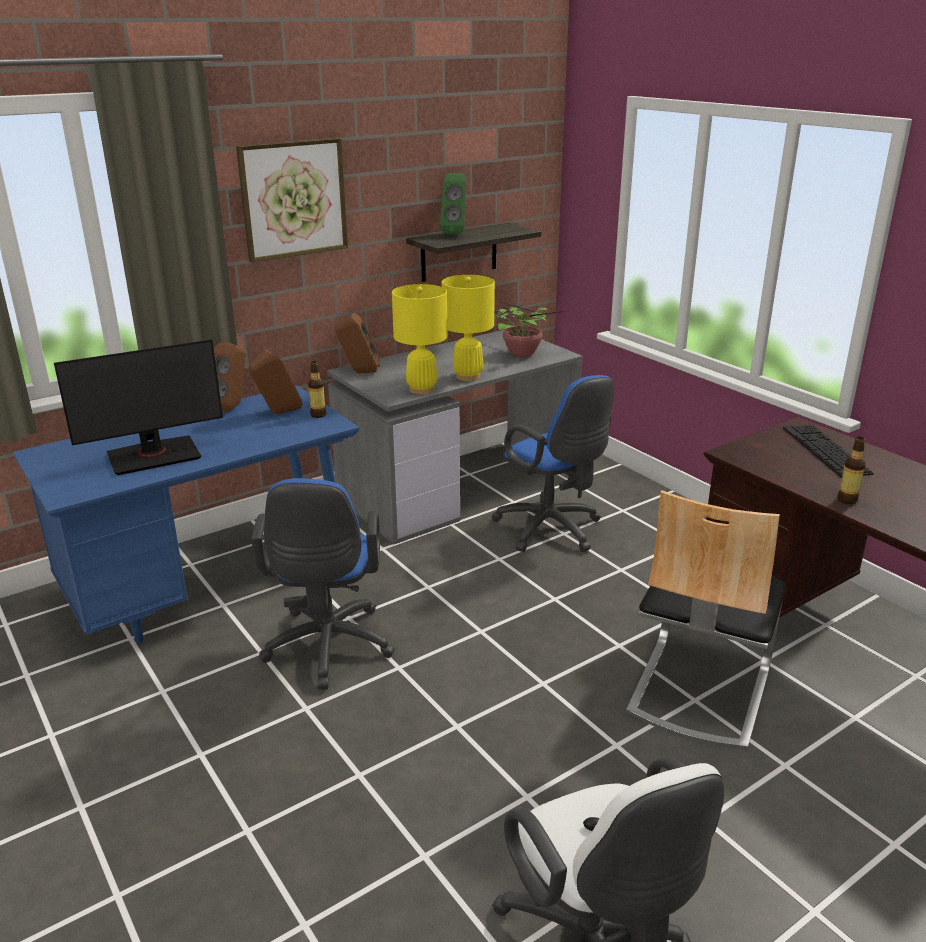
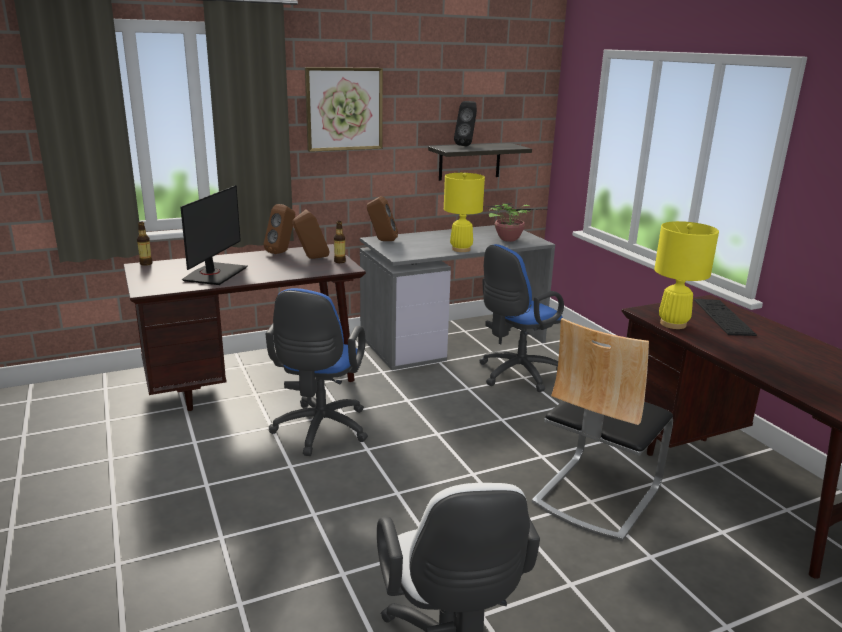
camera: 10 degrees right, 5 degrees down
blue desk [13,386,360,644] -> brown desk [124,244,366,411]
monitor [54,339,223,475] -> monitor turned 60 degrees counterclockwise [180,185,247,285]
yellow table lamp [392,284,448,394] -> yellow table lamp moved to [654,221,719,329]
green speaker [440,173,466,235] -> black speaker [454,101,477,147]
blue office chair [491,375,614,552] -> blue office chair turned 75 degrees clockwise [479,244,564,392]
bottle [837,437,866,504] -> bottle moved to [137,222,153,266]

